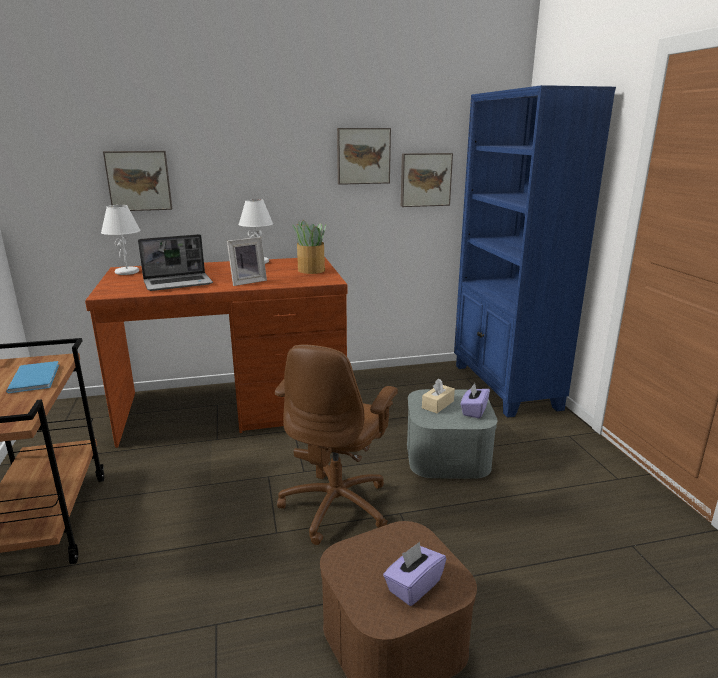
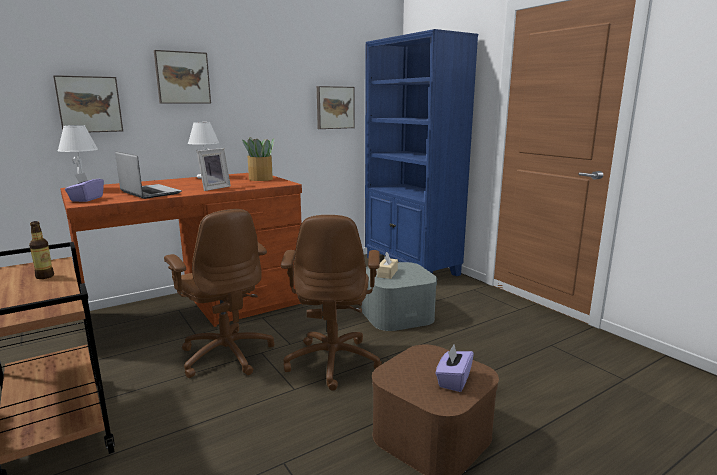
camera: 20 degrees left, 5 degrees down
blue book [6,361,59,393] -> bottle [29,221,54,279]
laptop [138,234,213,291] -> laptop turned 90 degrees counterclockwise [115,151,182,199]
picture [337,128,391,185] -> picture moved to [154,50,211,104]
purple tissue box [460,383,490,419] -> purple tissue box moved to [65,172,104,202]
none -> brown office chair [164,209,274,378]

